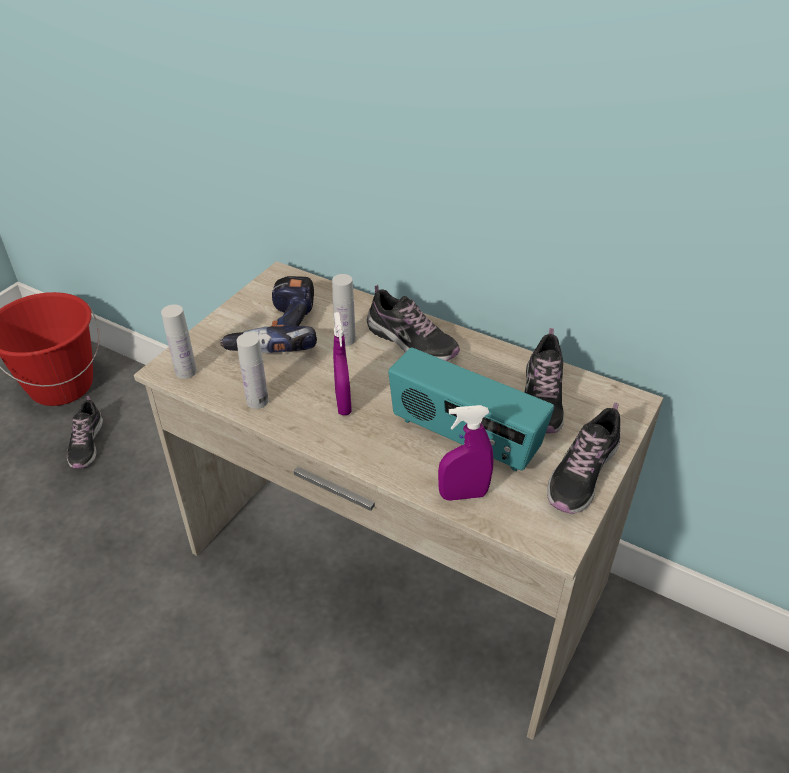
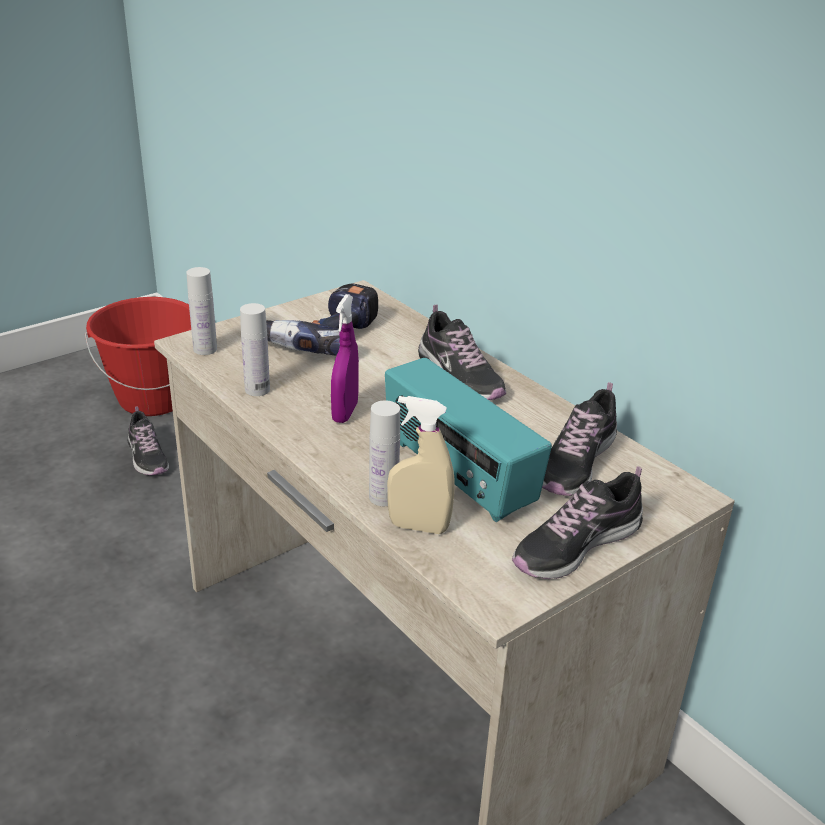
camera: 20 degrees right, 10 degrees down
shoe [67,396,103,469] -> shoe turned 45 degrees counterclockwise [127,406,169,476]
white bottle [332,274,355,346] -> white bottle moved to [369,400,400,506]
purple spray bottle [438,405,493,501] -> beige spray bottle [387,396,455,534]

